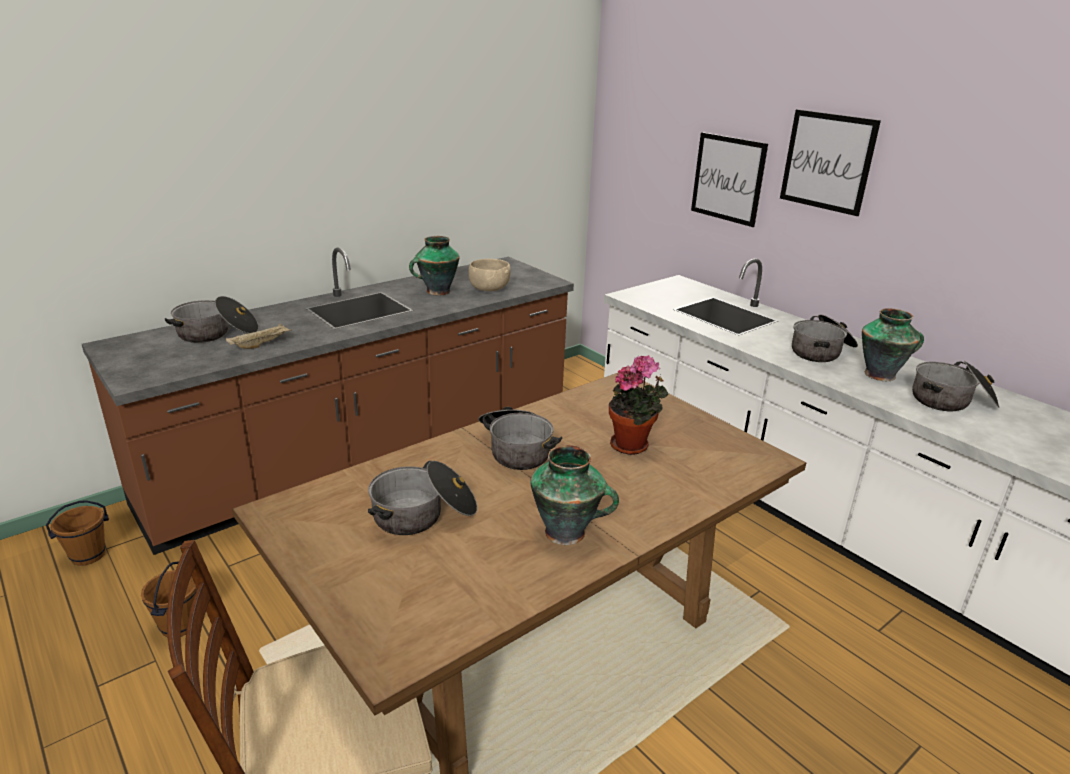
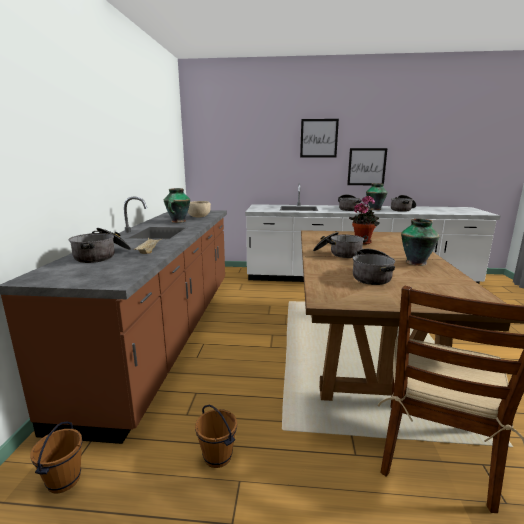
camera: 45 degrees left, 10 degrees down
picture [691,132,768,227] -> picture moved to [347,148,387,186]

